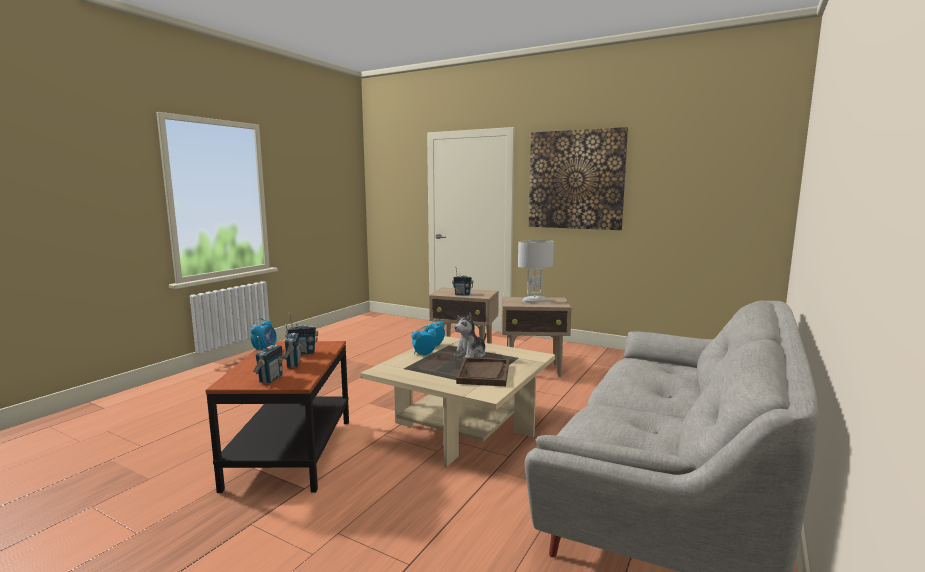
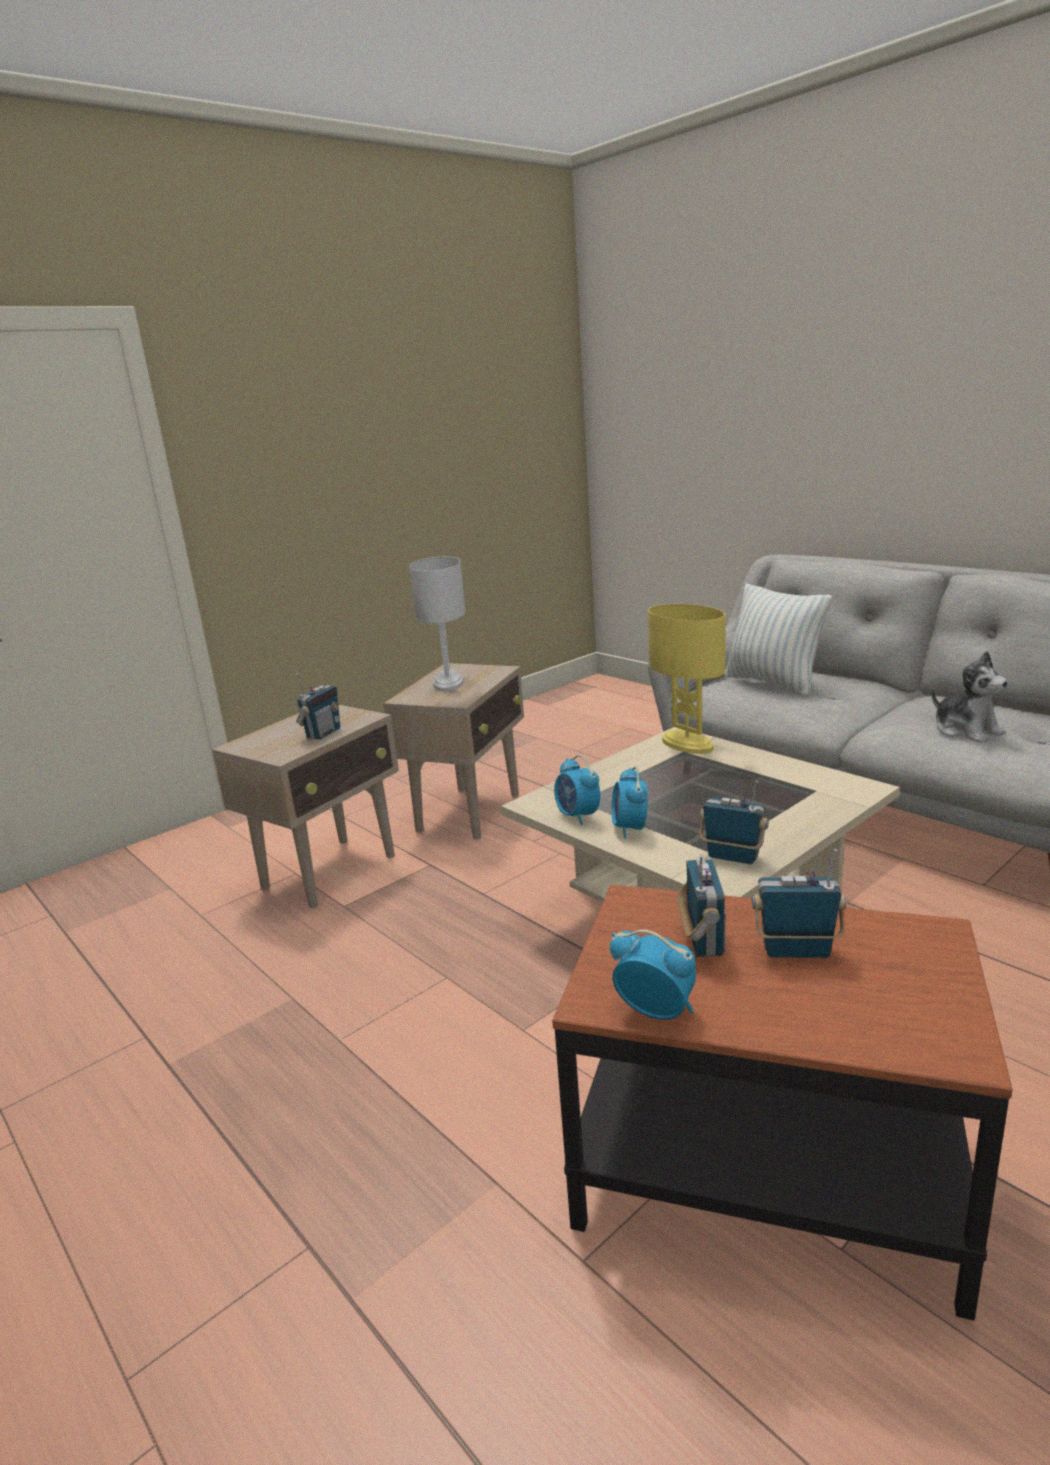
camera: 70 degrees left, 10 degrees up
radio [253,336,283,384] -> radio moved to [699,780,769,864]
plush toy [453,312,486,359] -> plush toy moved to [931,651,1008,743]
brown tray [456,357,509,386] -> none
picture [529,127,628,230] -> none
none -> yellow table lamp [648,604,726,754]
none -> pillow [724,584,832,696]

